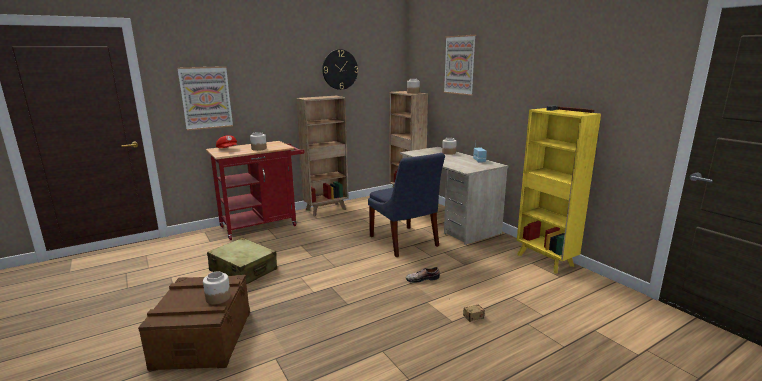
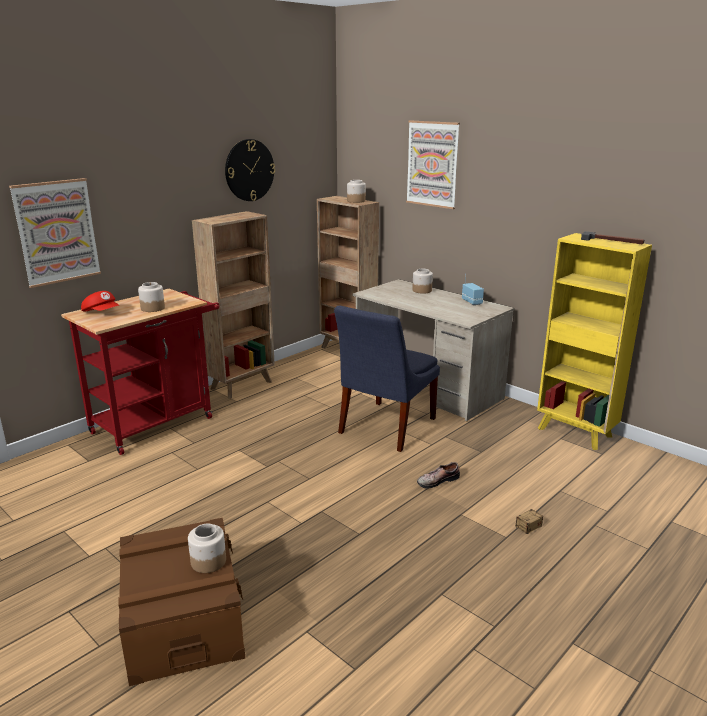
camera: 15 degrees left, 5 degrees up
beige suitcase [207,238,277,284] -> none
blue chair [368,153,445,257] -> blue chair turned 75 degrees clockwise [334,305,440,452]

